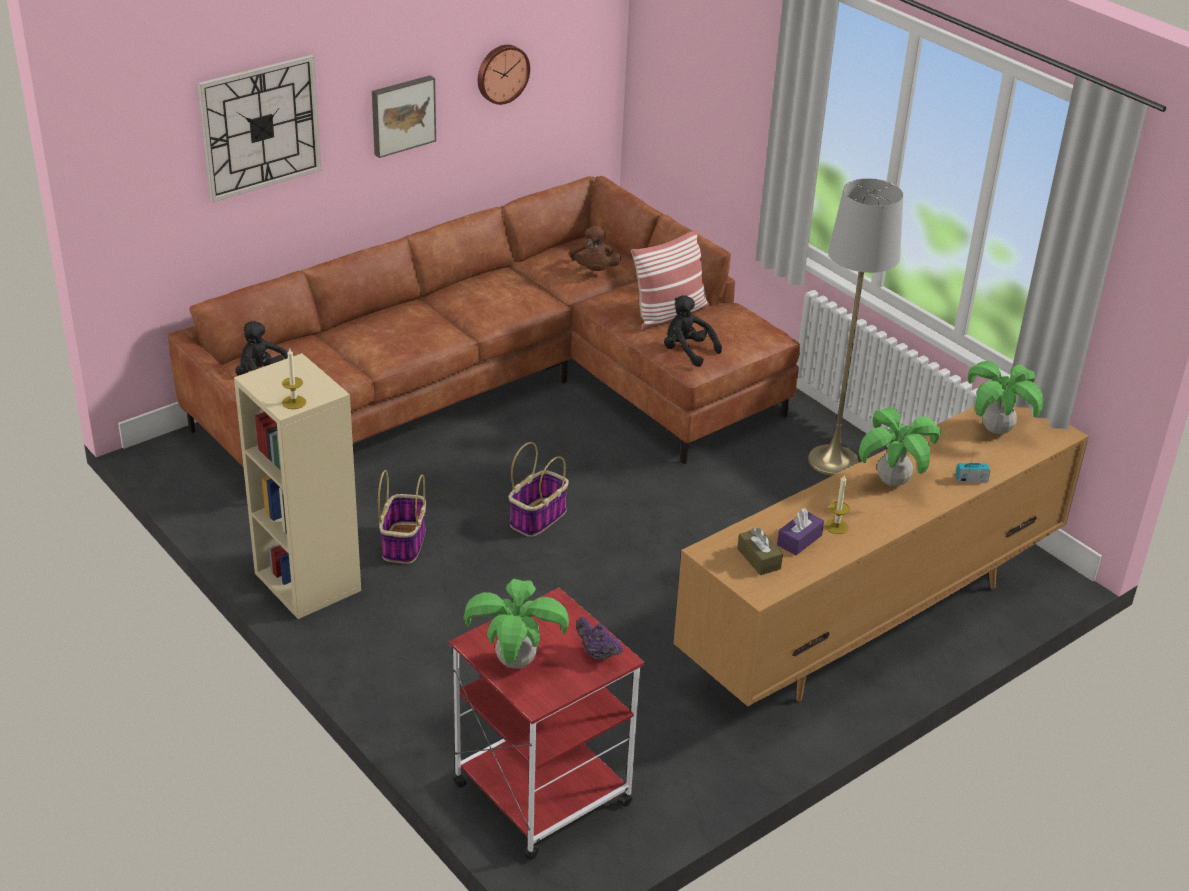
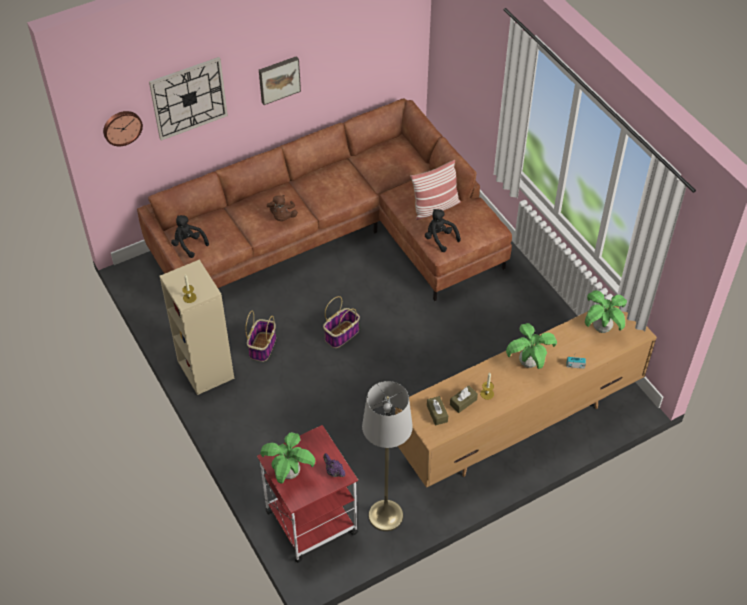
camera: 10 degrees right, 15 degrees up
wall clock [478,45,530,105] -> wall clock moved to [103,111,143,146]
brown plush toy [569,226,621,271] -> brown plush toy moved to [267,195,298,221]
purple tissue box [777,508,824,555] -> brown tissue box [450,386,478,413]
grey floor lamp [808,178,903,476] -> grey floor lamp moved to [362,381,413,531]

